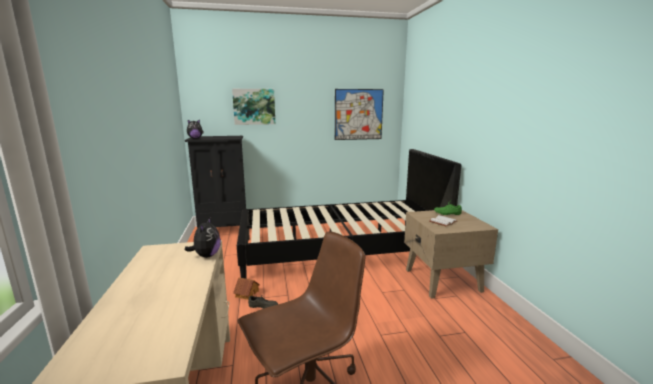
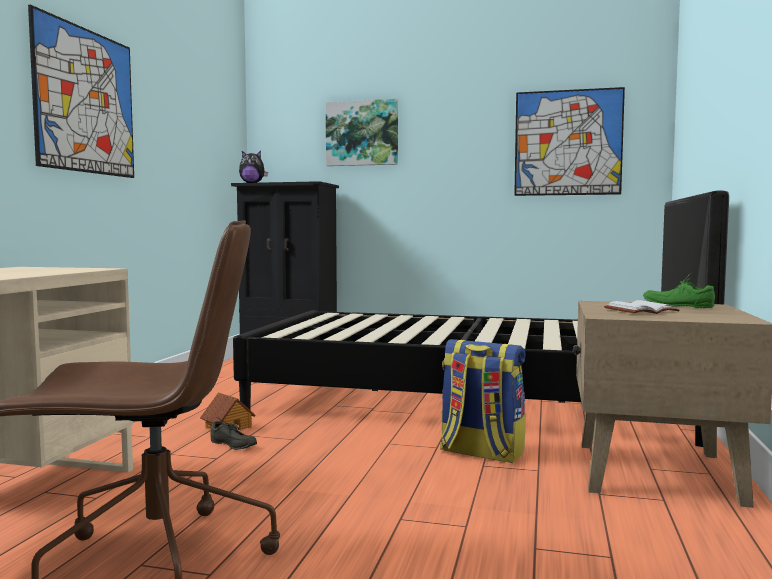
camera: 25 degrees right, 10 degrees down
plush toy [185,217,221,258] -> none
none -> picture [28,5,134,178]
none -> backpack [440,339,526,463]

